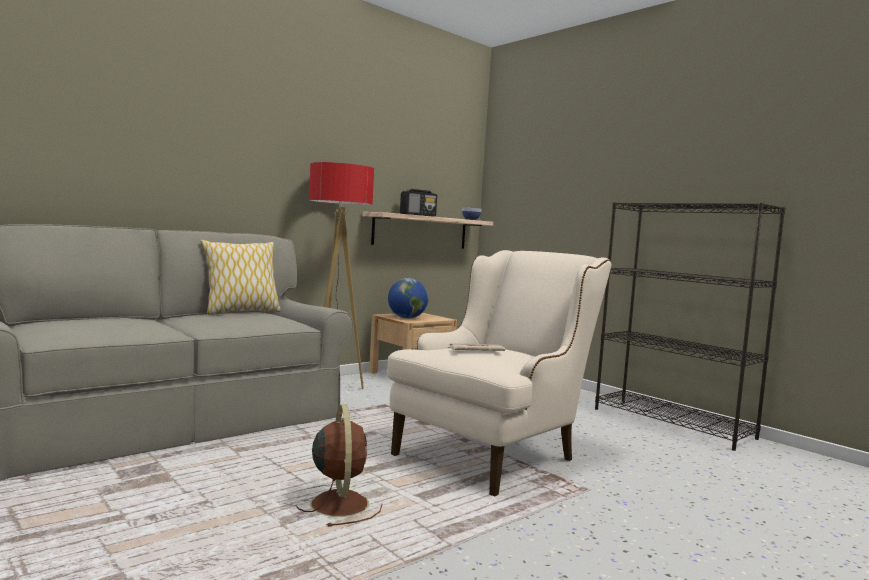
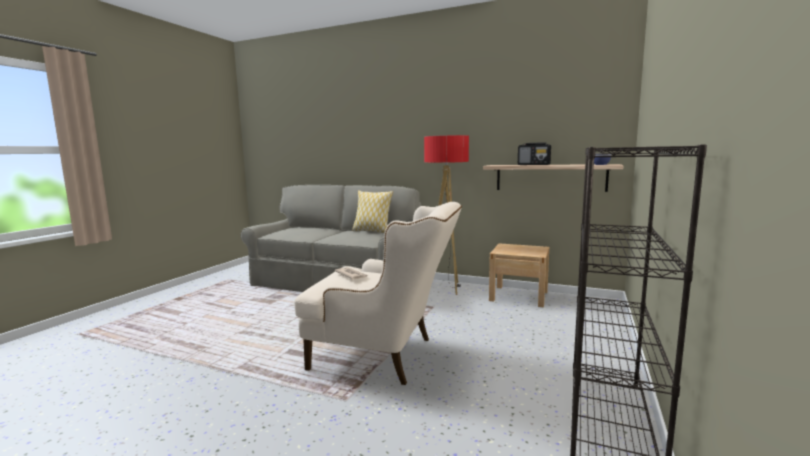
camera: 65 degrees right, 5 degrees up
brown fan [295,404,382,527] -> none
globe [388,278,428,318] -> none

